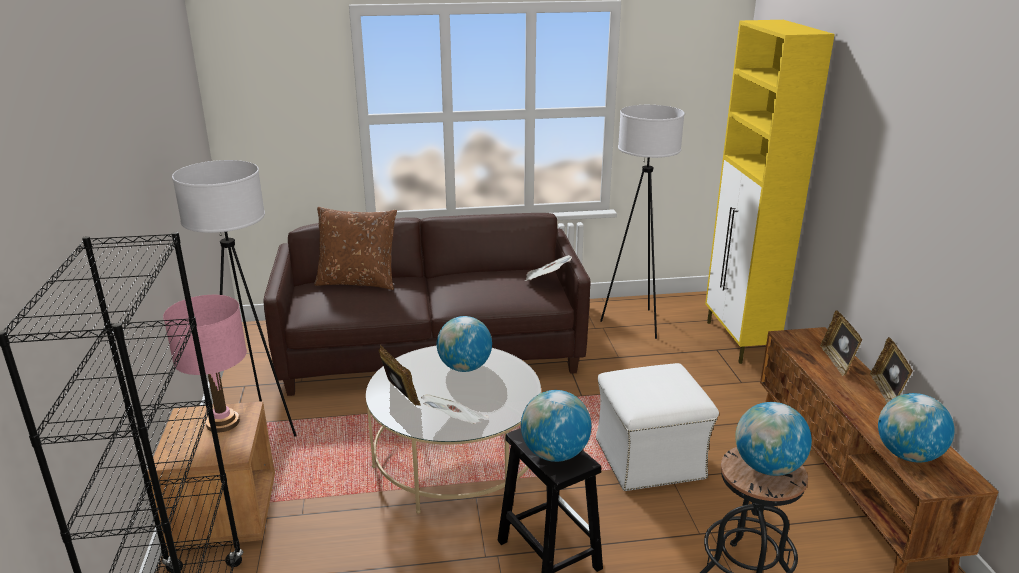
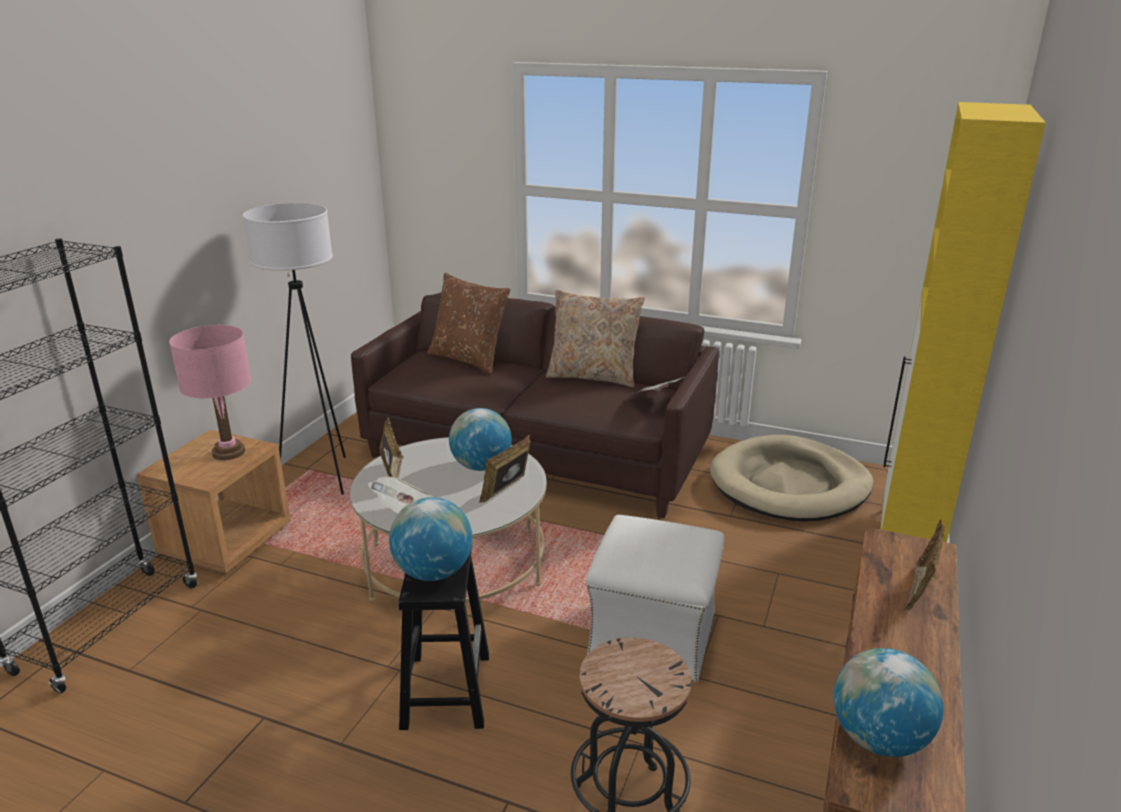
camera: 30 degrees right, 0 degrees up
white floor lamp [600,105,685,339] -> beige dog bed [710,435,874,522]
globe [735,402,812,476] -> none
picture frame [870,337,913,403] -> picture frame moved to [479,435,531,503]
none -> beige pillow [546,290,645,387]

